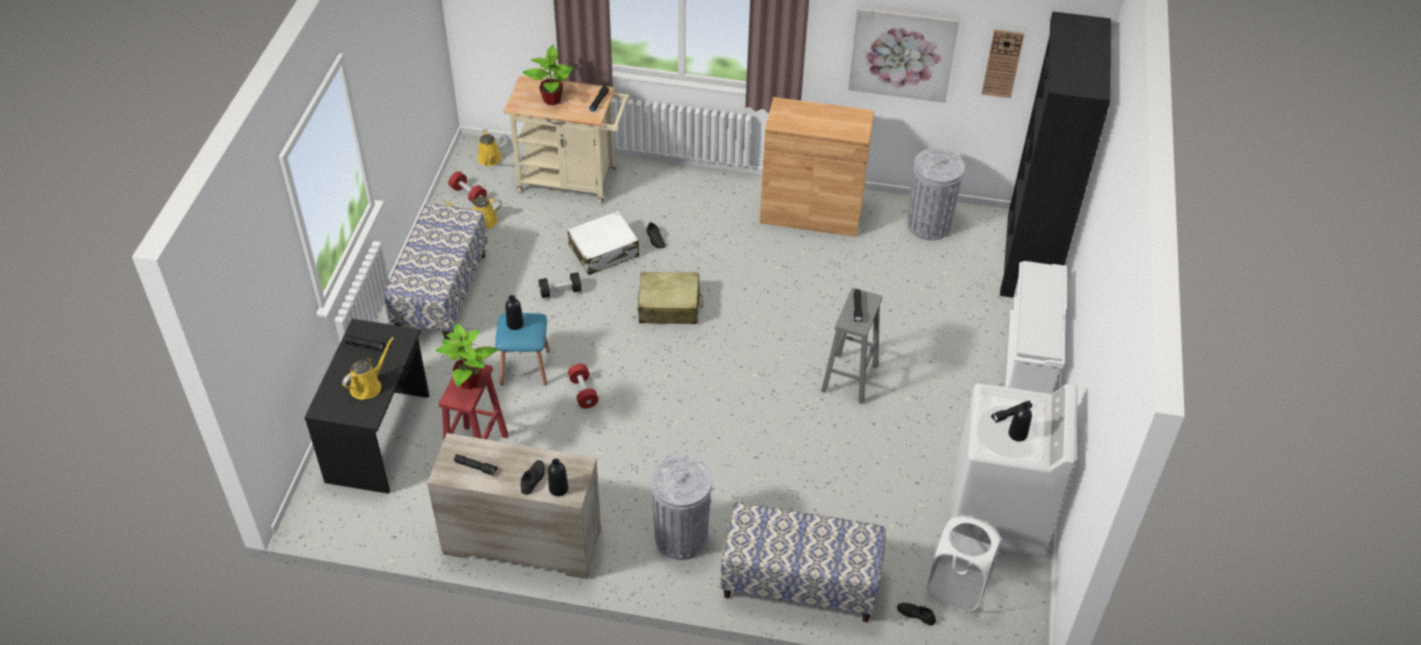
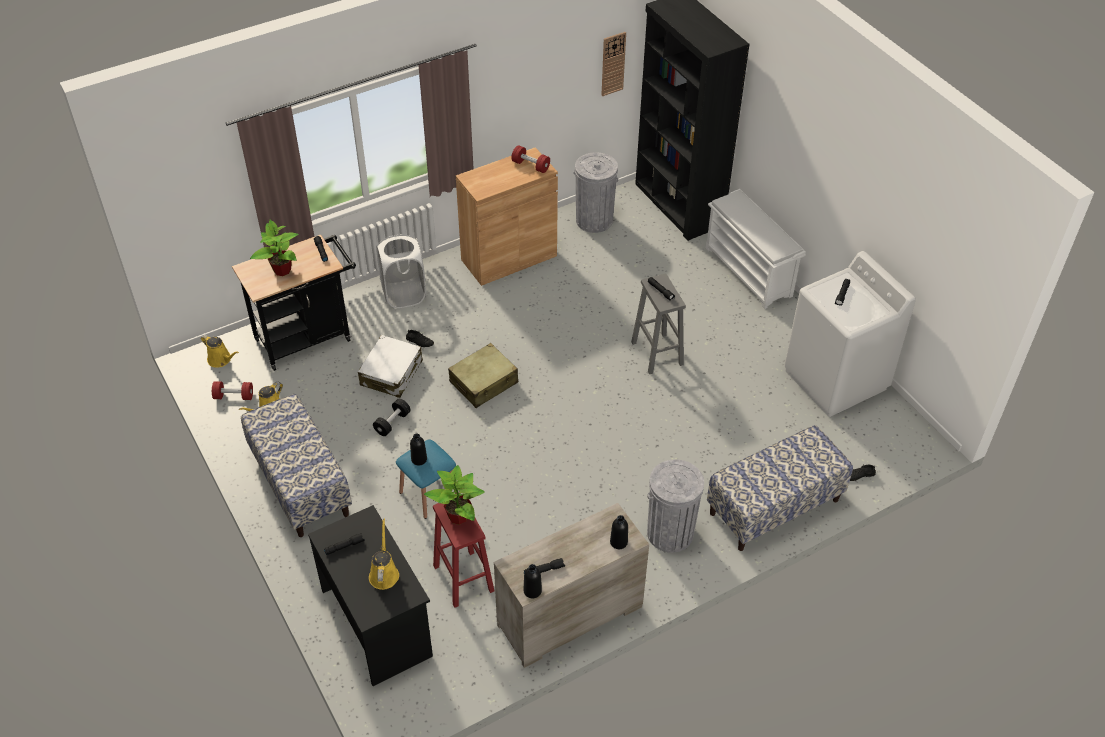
camera: 40 degrees left, 0 degrees up
beige cart [503,75,630,204] -> black cart [232,235,356,371]
black shoe [521,460,545,495] -> none
red dumbbell [568,364,599,408] -> red dumbbell moved to [511,145,550,173]
picture [848,7,959,103] -> none
white laundry basket [926,515,1002,612] -> white laundry basket moved to [376,234,426,308]
black bottle [1008,403,1032,442] -> black bottle moved to [524,564,542,598]

